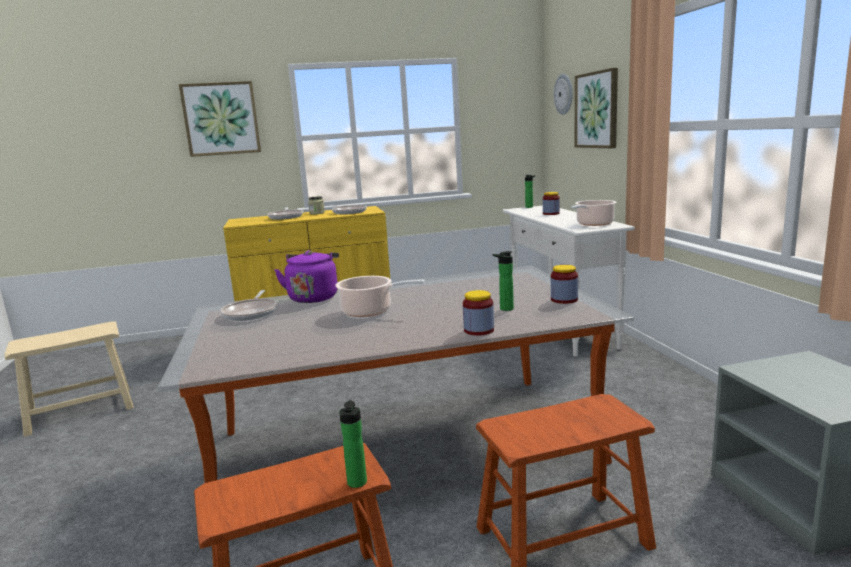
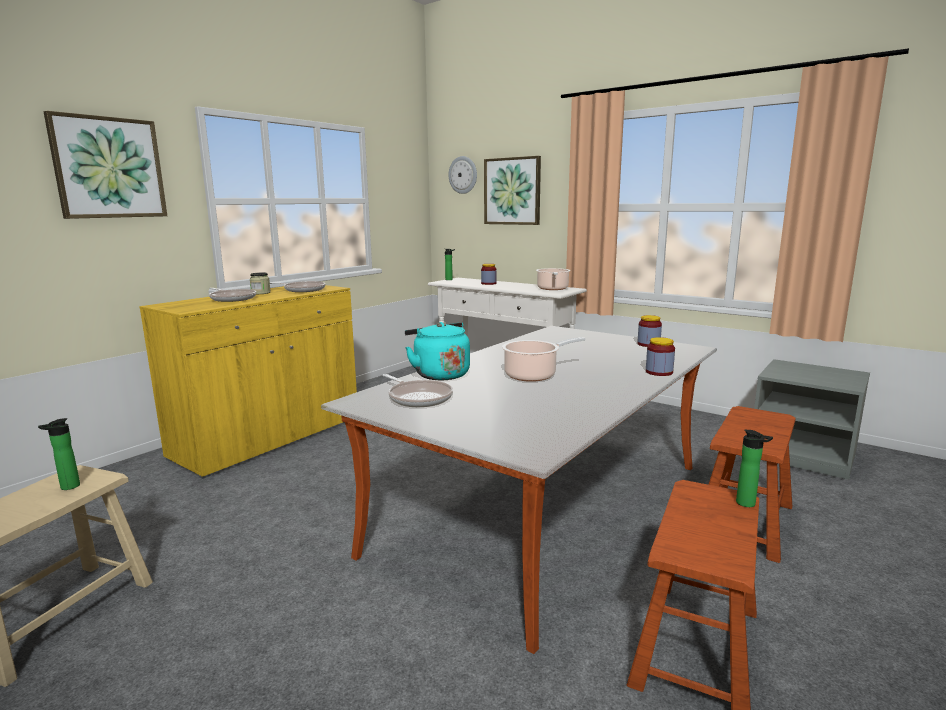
camera: 40 degrees left, 0 degrees up
purple kettle [274,250,339,303] -> turquoise kettle [405,322,470,380]
bottle [493,251,514,311] -> bottle moved to [38,418,80,490]

